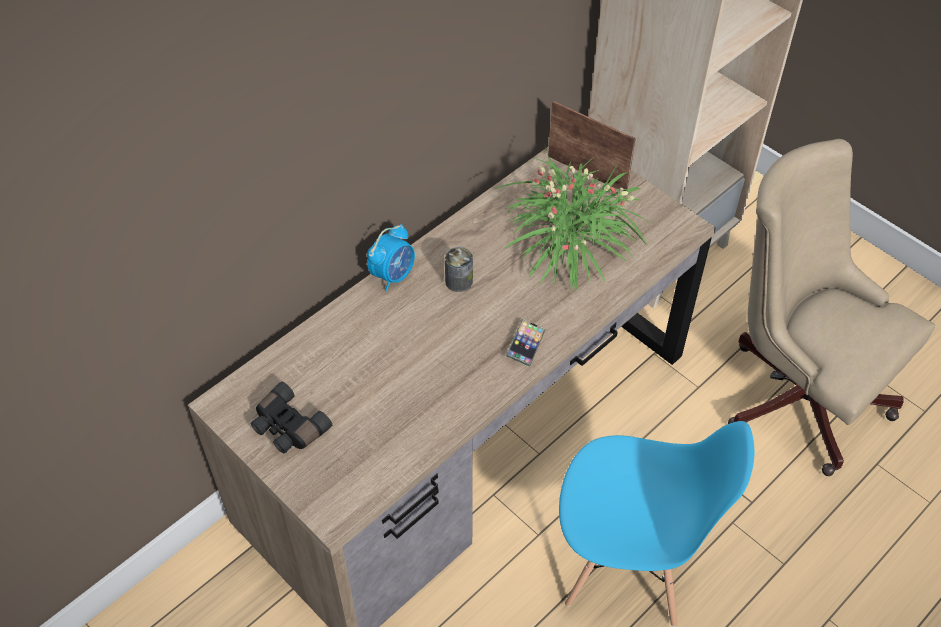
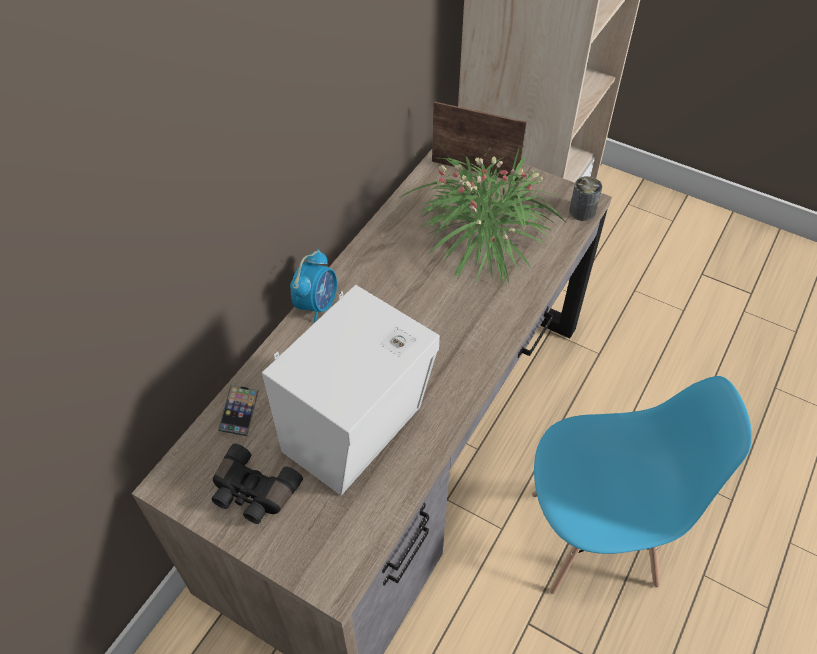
camera: 15 degrees left, 0 degrees up
can [445,247,473,292] -> can moved to [569,176,602,221]
phone [506,319,546,367] -> phone moved to [218,384,259,436]
beige office chair [728,139,935,476] -> none
none -> white speaker [262,285,440,495]

